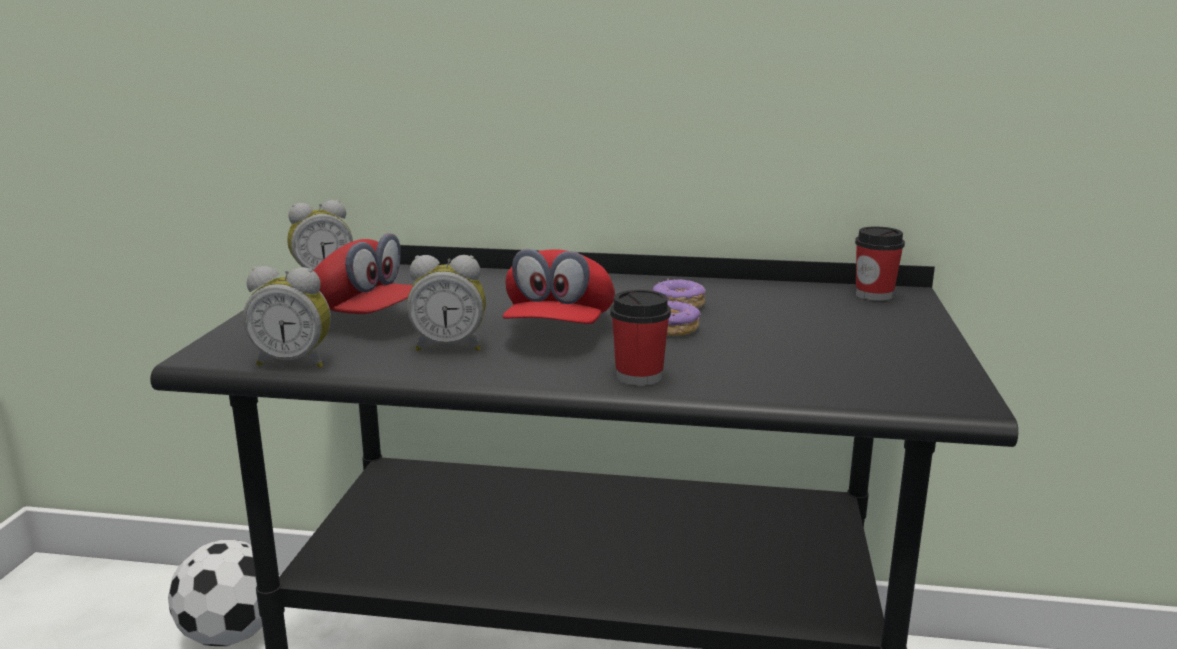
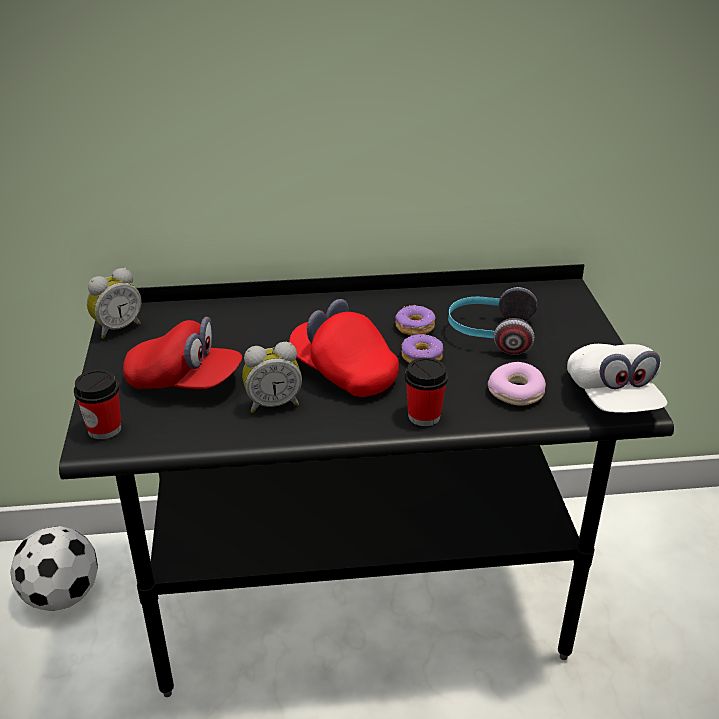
camera: 15 degrees left, 15 degrees up
alarm clock [243,266,331,368] -> none
red cap [503,249,615,324] -> red cap turned 135 degrees clockwise [289,299,399,397]
cup [855,226,905,301] -> cup moved to [74,370,121,440]
none -> headphones [448,287,538,355]
none -> donut [488,362,546,406]
none -> white cap [567,344,667,413]

